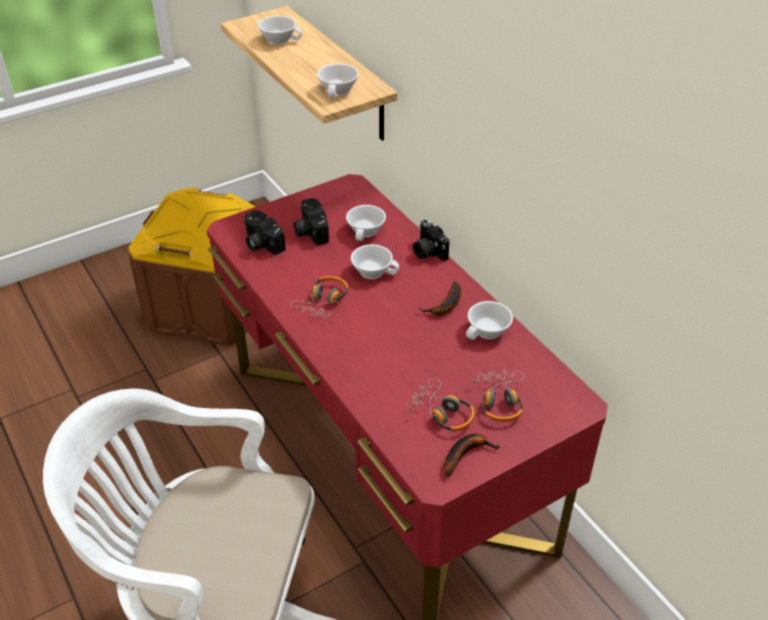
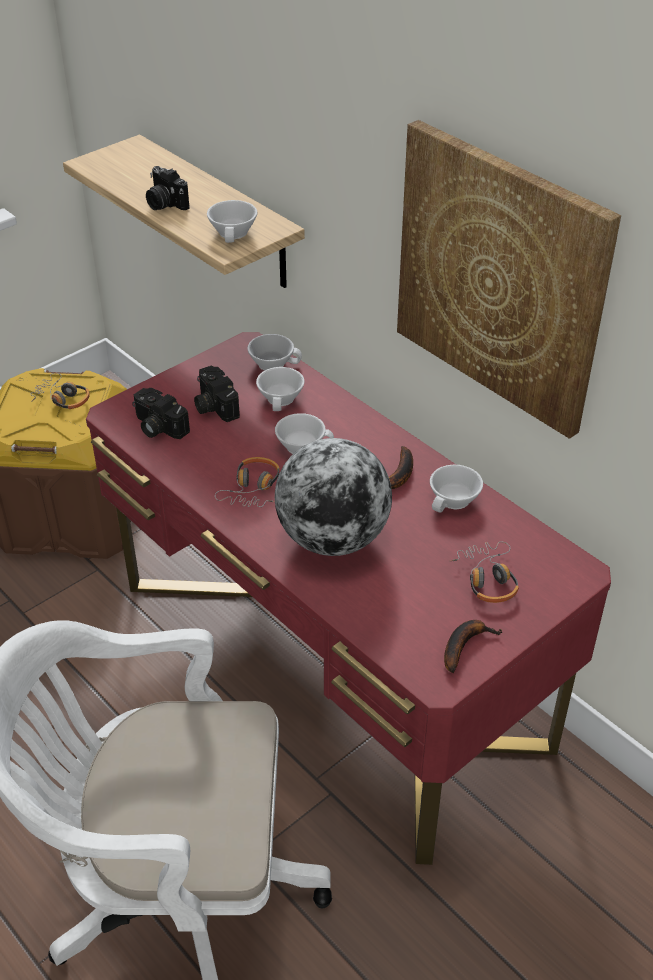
camera: 10 degrees left, 0 degrees up
white cup [258,16,302,45] -> white cup moved to [248,334,302,371]
headphones [407,378,475,432] -> headphones moved to [31,373,90,409]
camera [413,220,449,261] -> camera moved to [146,166,190,210]
none -> globe [275,438,392,556]
none -> picture [397,120,621,439]

